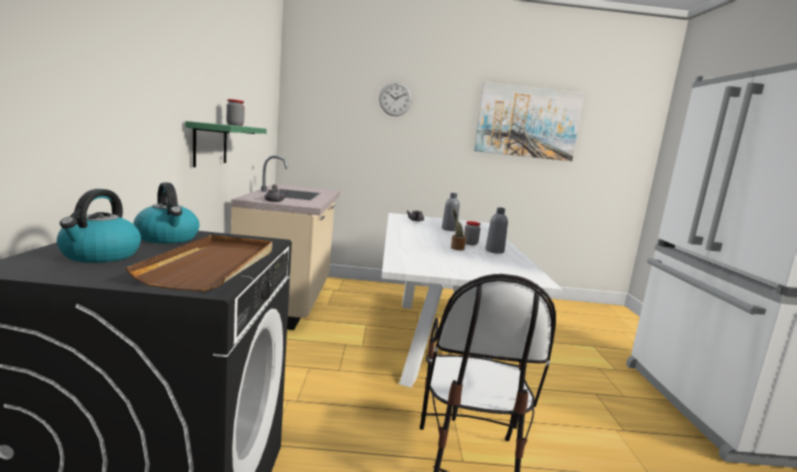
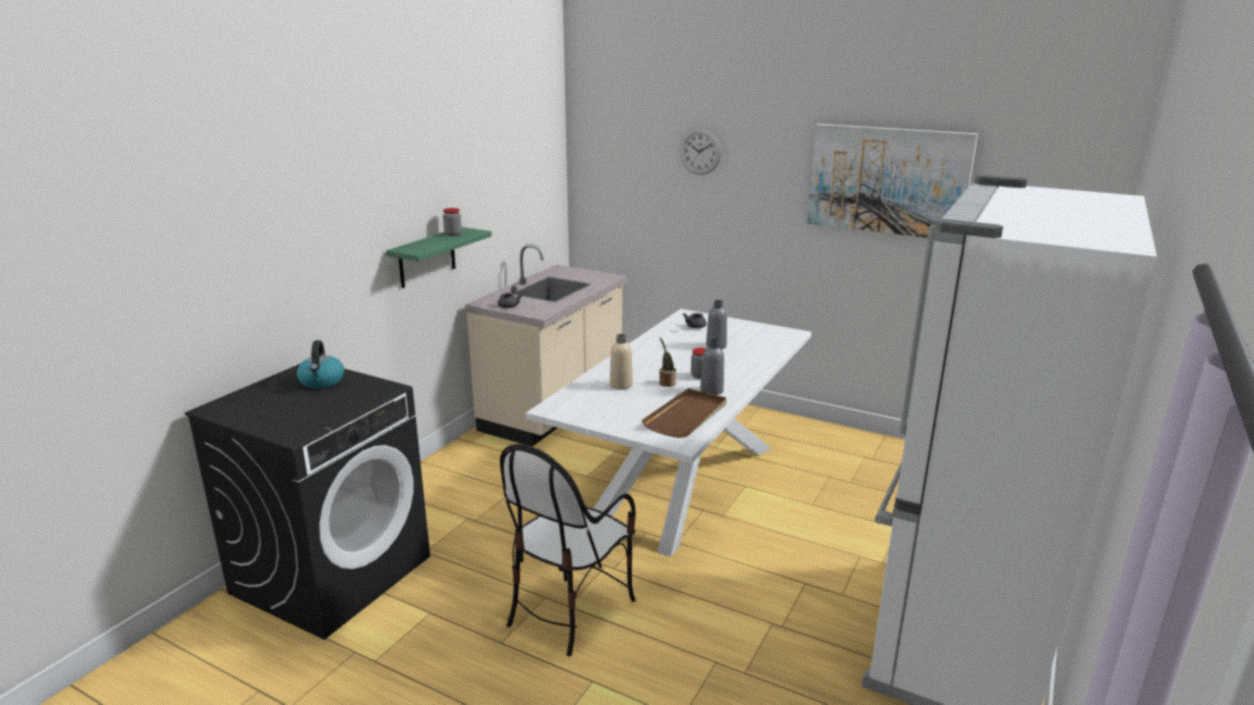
camera: 30 degrees right, 10 degrees up
kettle [57,189,141,263] -> none
brown tray [126,235,272,291] -> brown tray moved to [642,388,727,438]
none -> beige bottle [610,334,633,389]

